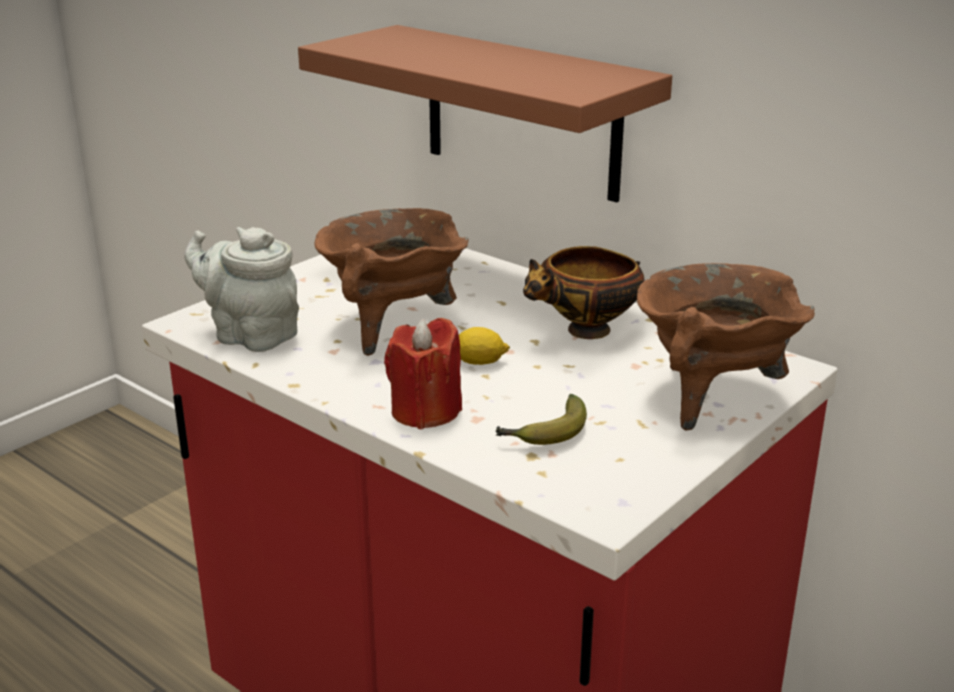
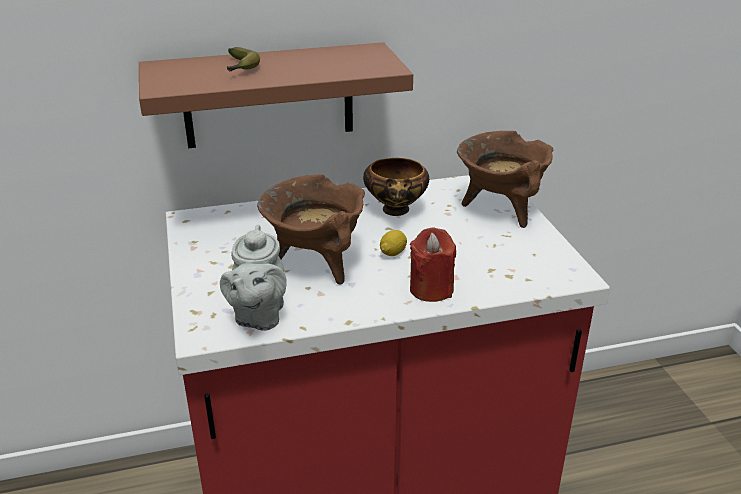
camera: 55 degrees left, 5 degrees up
grey teapot [184,227,299,352] -> grey teapot turned 60 degrees counterclockwise [220,224,287,331]
banana [496,394,587,445] -> banana moved to [227,47,260,71]

